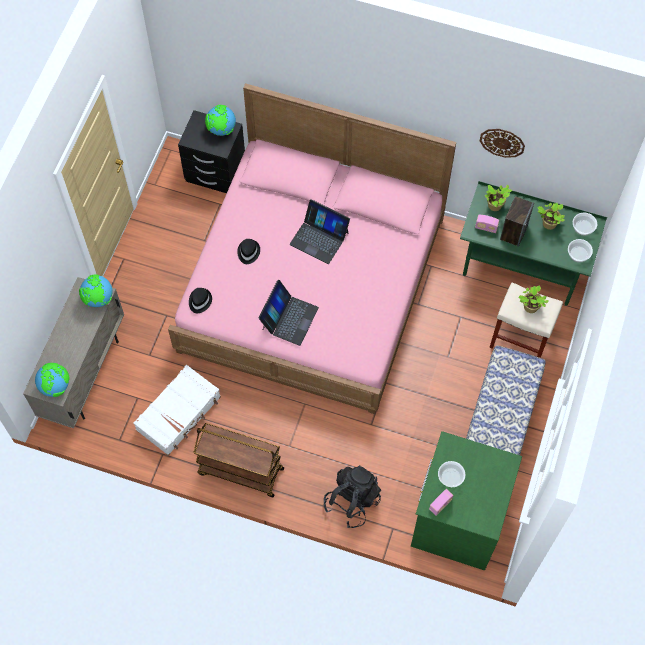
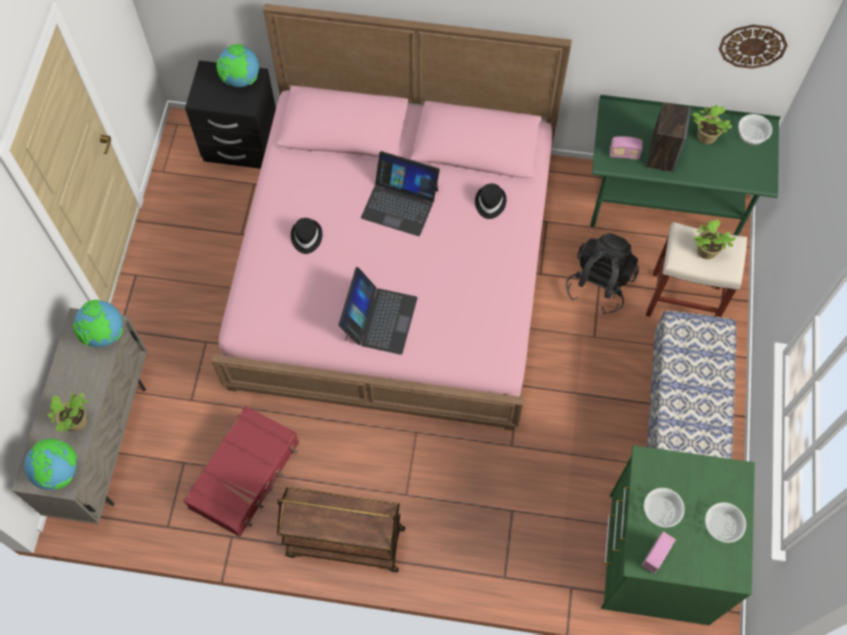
camera: 10 degrees left, 0 degrees up
white suitcase [134,365,221,455] -> red suitcase [183,406,299,537]
black hat [189,288,212,313] -> black hat moved to [475,183,506,219]
black backpack [323,465,381,528] -> black backpack moved to [566,233,639,314]
wall clock [480,129,525,158] -> wall clock moved to [719,25,788,69]
potted plant [485,185,512,211] -> potted plant moved to [47,392,88,432]
bowl [568,239,593,263] -> bowl moved to [705,502,746,543]

